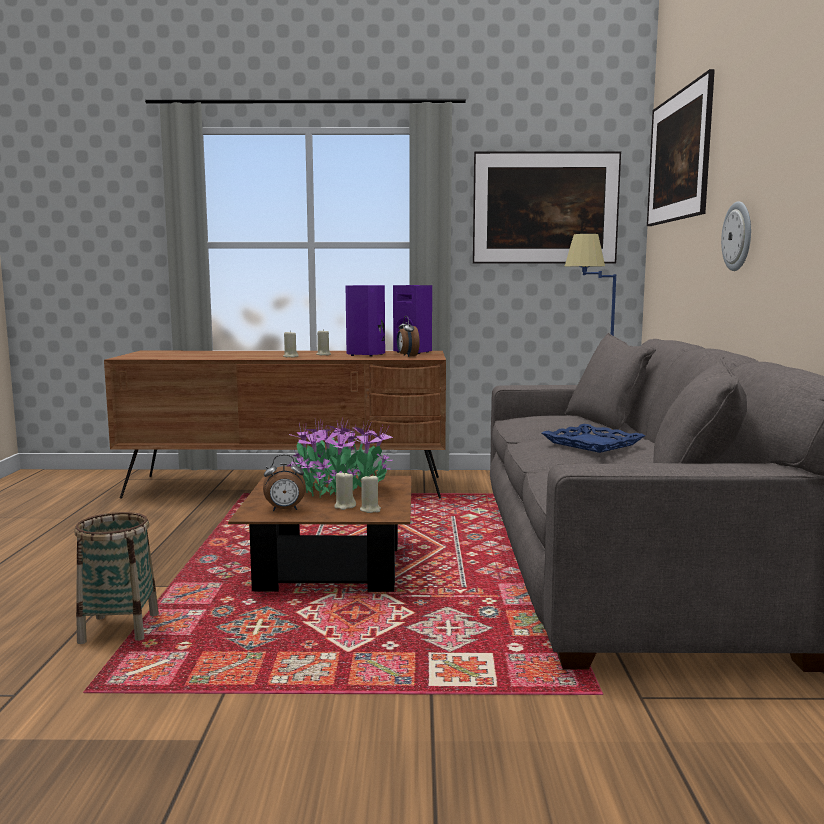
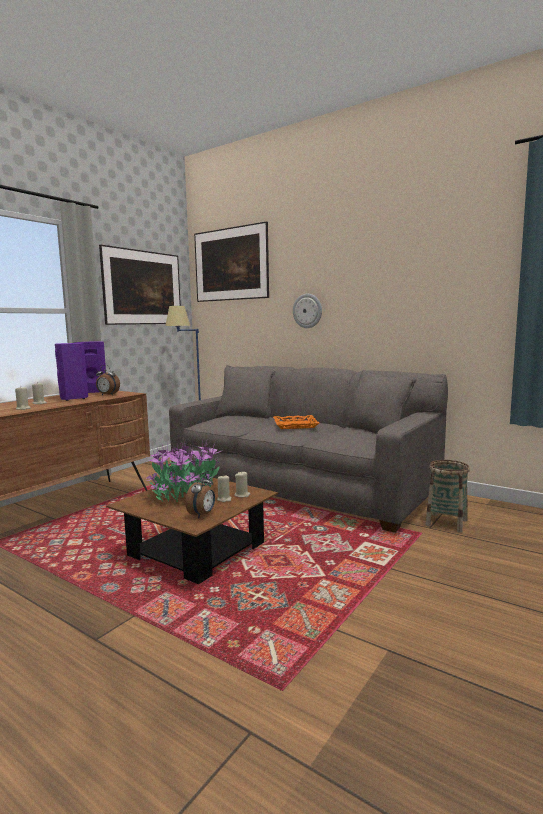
camera: 55 degrees left, 0 degrees up
basket [74,512,159,644] -> basket moved to [425,460,470,533]
blue tray [542,424,645,453] -> orange tray [273,415,319,429]

